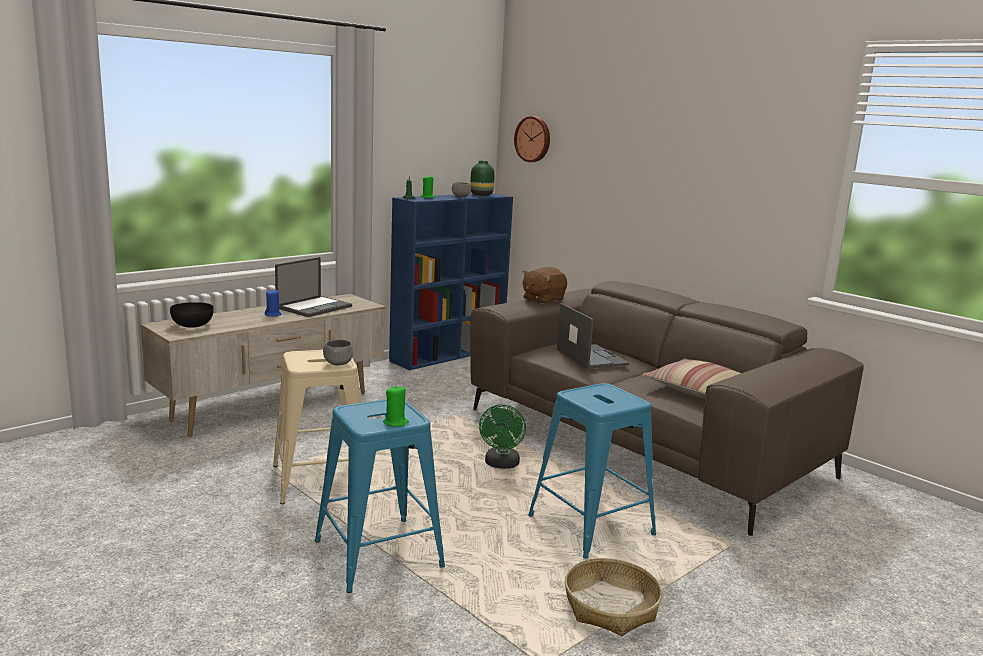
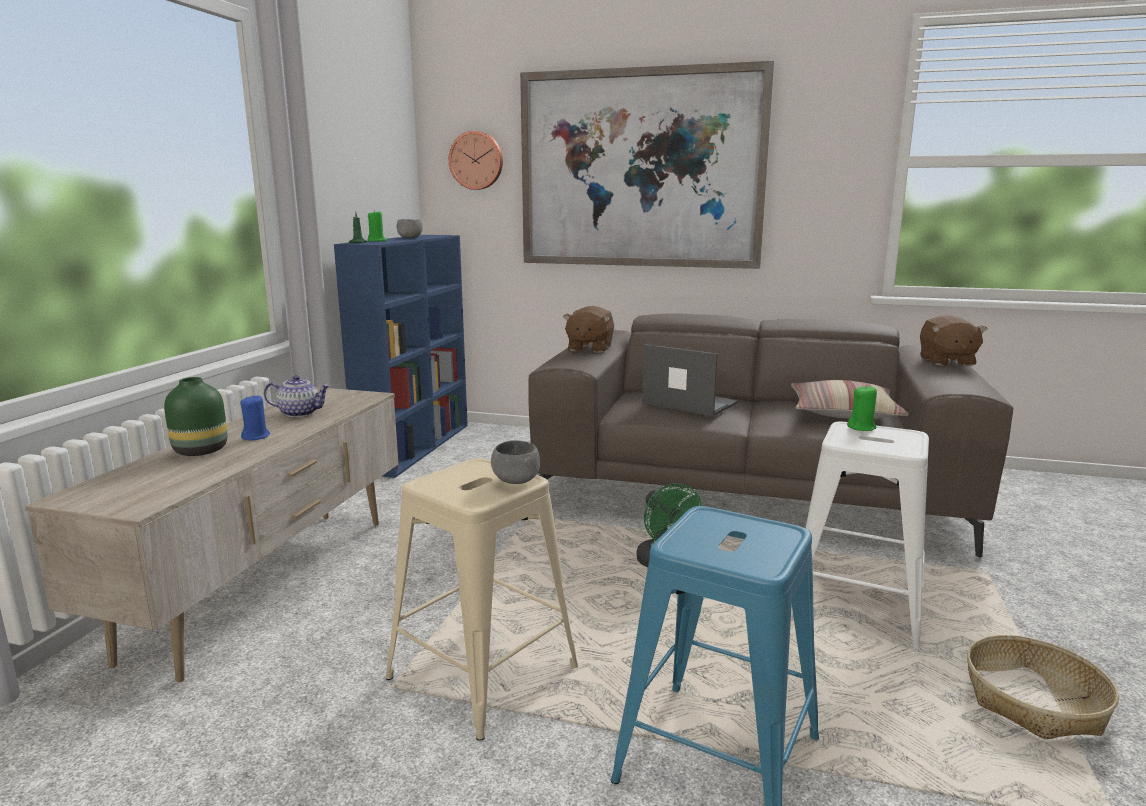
camera: 30 degrees left, 0 degrees up
black bowl [170,302,214,328] -> none
laptop [275,257,352,317] -> teapot [264,375,330,417]
green candle [383,385,409,427] -> green candle moved to [847,385,877,431]
green vase [470,161,495,196] -> green vase moved to [164,377,228,456]
blue stool [528,383,656,559] -> white stool [791,422,929,649]
none -> picture [520,61,774,269]
none -> brown plush toy [920,315,987,366]

